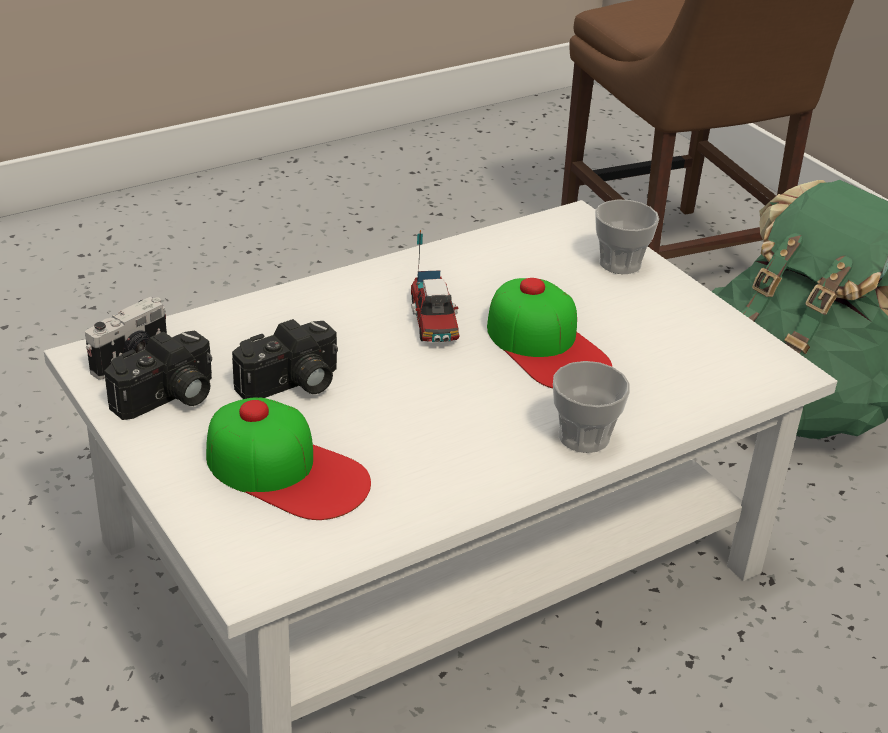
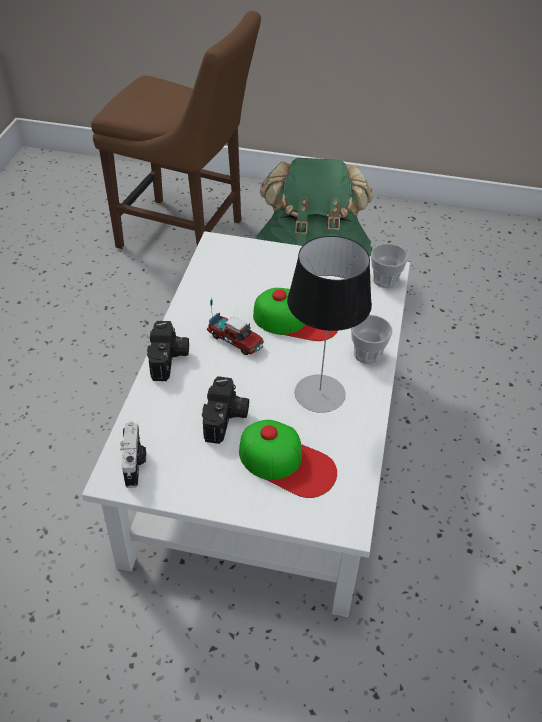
camera: 45 degrees left, 10 degrees up
camera [105,330,212,420] -> camera moved to [147,321,189,381]
cap [206,397,371,520] -> cap turned 45 degrees clockwise [239,420,337,498]
cup [595,199,659,274] -> cup moved to [371,244,408,288]
none -> table lamp [287,236,372,413]

